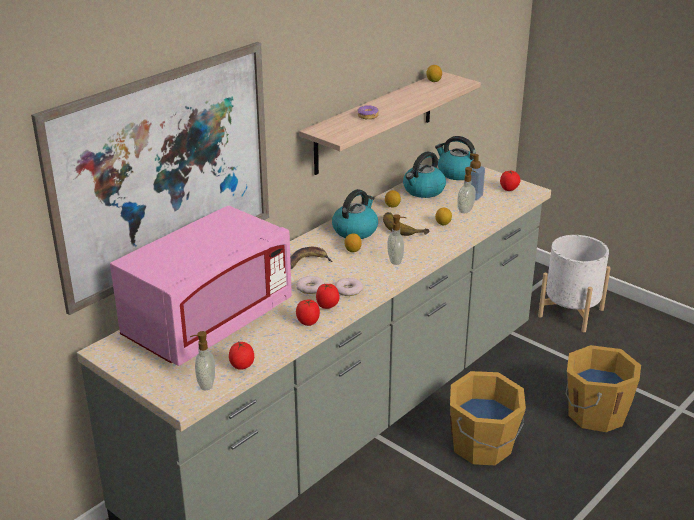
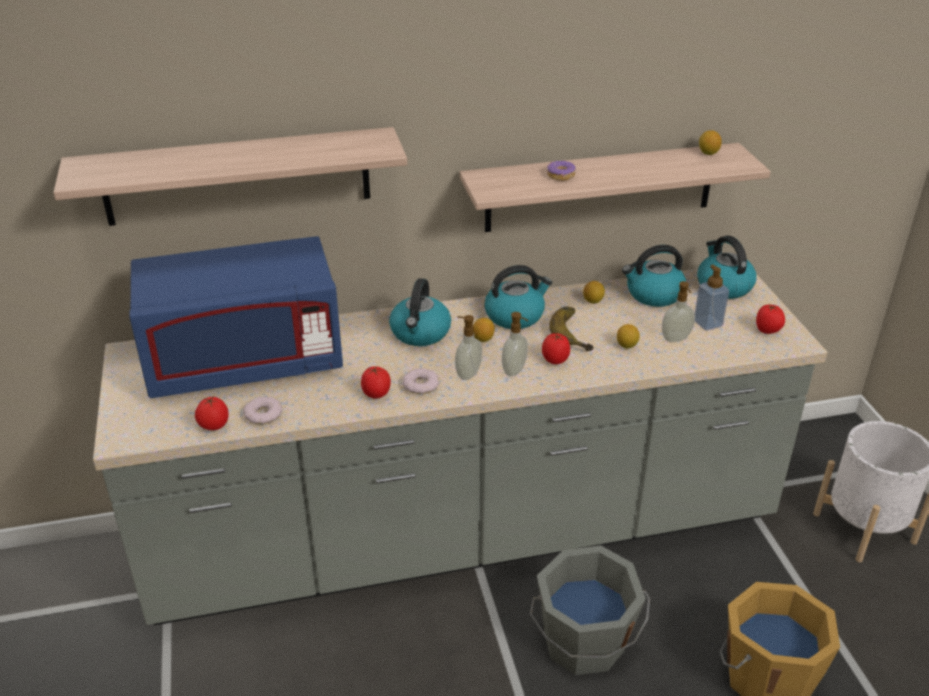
camera: 35 degrees right, 5 degrees up
picture [31,42,269,315] -> shelf [53,127,407,226]
pink microwave [110,206,292,366] -> blue microwave [129,236,343,398]
soap dispenser [190,331,215,390] -> soap dispenser moved to [455,315,482,380]
banana [290,247,333,269] -> kettle [389,278,451,346]
donut [296,276,325,294] -> donut moved to [243,397,283,424]
tomato [296,299,320,326] -> tomato moved to [542,333,570,364]
orange bucket [450,371,526,465] -> grey bucket [530,545,650,675]

